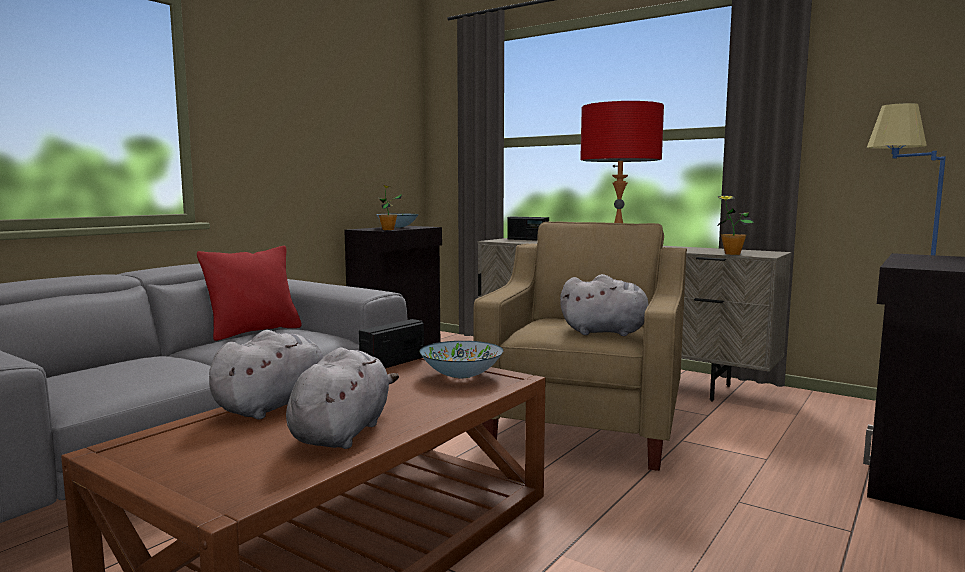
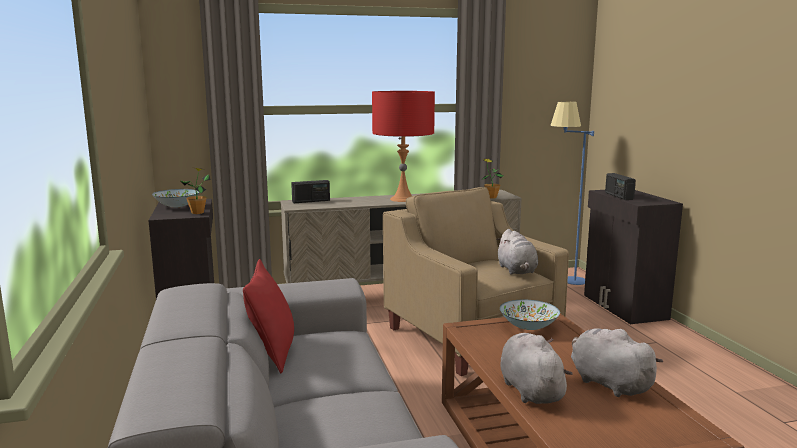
camera: 50 degrees left, 5 degrees up
radio [359,319,424,368] -> radio moved to [605,173,636,200]
grey plush toy [560,274,649,336] -> grey plush toy turned 120 degrees clockwise [496,229,538,274]

